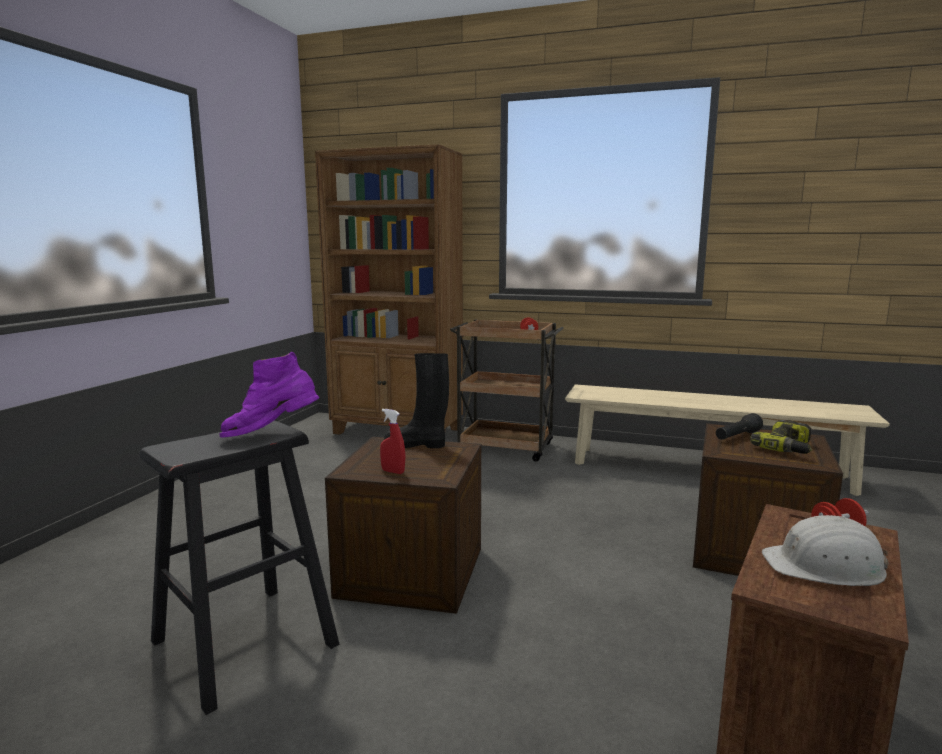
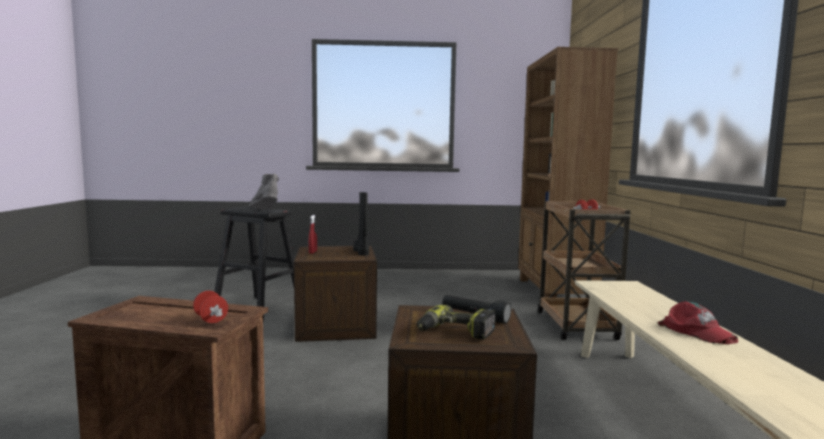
camera: 70 degrees right, 5 degrees down
purple boot [219,352,319,438] -> grey boot [249,174,279,210]
white hard hat [762,515,888,586] -> none
none -> red cap [658,301,738,344]

